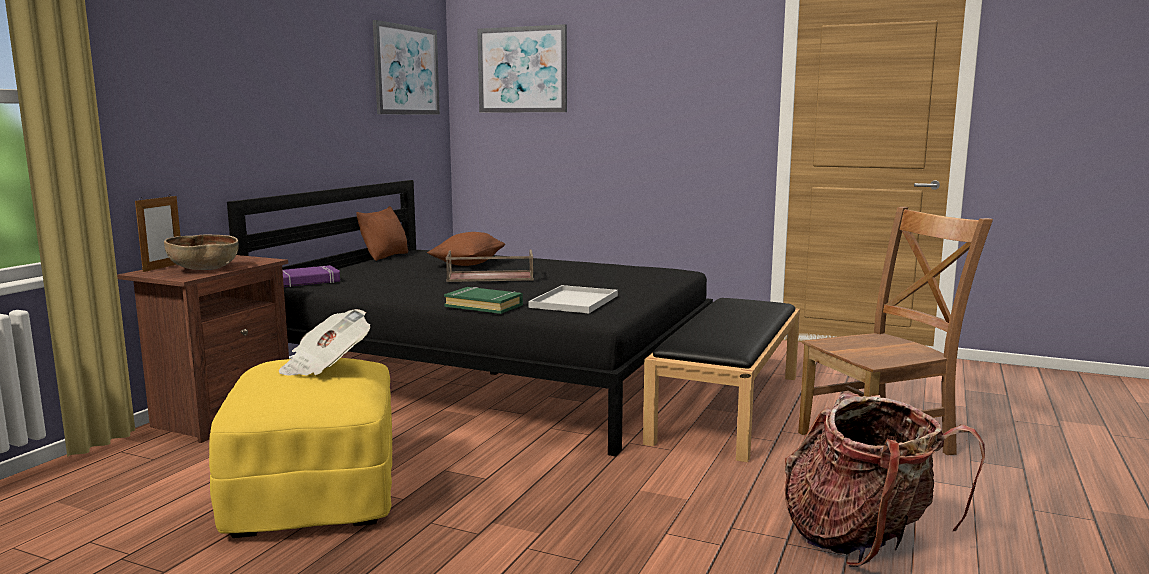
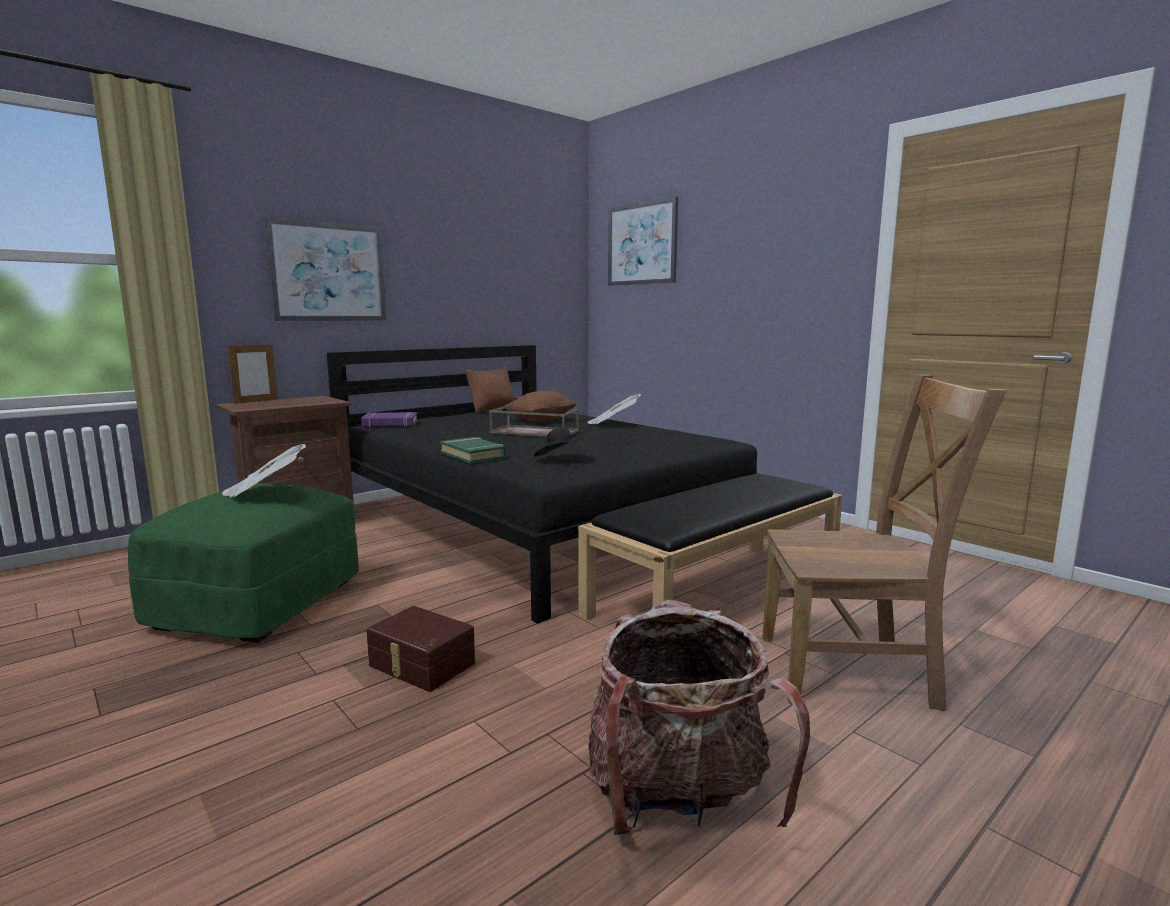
camera: 25 degrees right, 0 degrees up
brown bowl [164,235,239,270] -> none
yellow ottoman [209,358,392,538] -> green ottoman [128,483,359,643]
picture [373,20,440,115] -> picture moved to [264,217,386,321]
white tray [528,285,618,313] -> black hat [534,427,584,457]
none -> brown storage box [366,606,475,692]
none -> newspaper [587,394,641,424]

